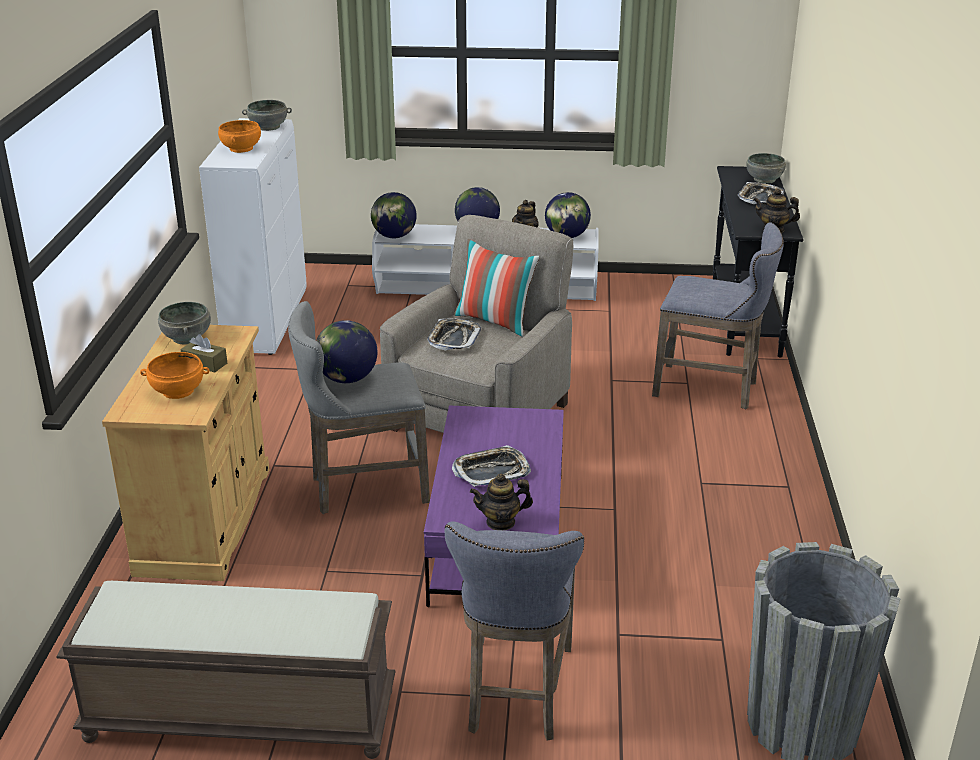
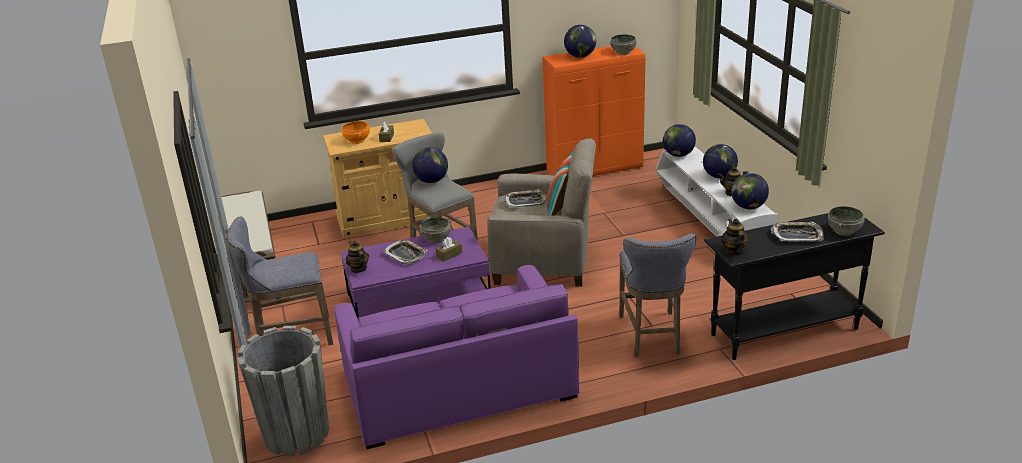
camera: 70 degrees right, 0 degrees up
grey bowl [158,302,211,345] -> grey bowl moved to [419,217,451,243]
white cabinet [199,118,307,355] -> orange cabinet [543,46,645,176]
orange bowl [218,120,261,153] -> globe [564,25,596,58]
none -> purple sofa [334,265,580,449]
none -> brown tissue box [436,237,462,261]

